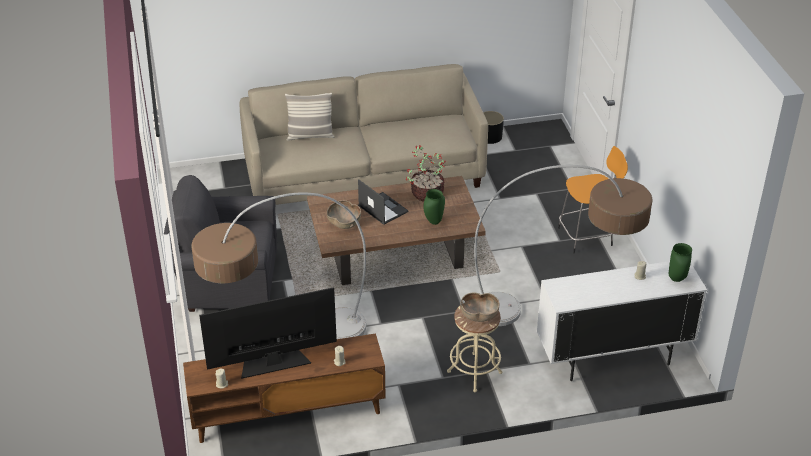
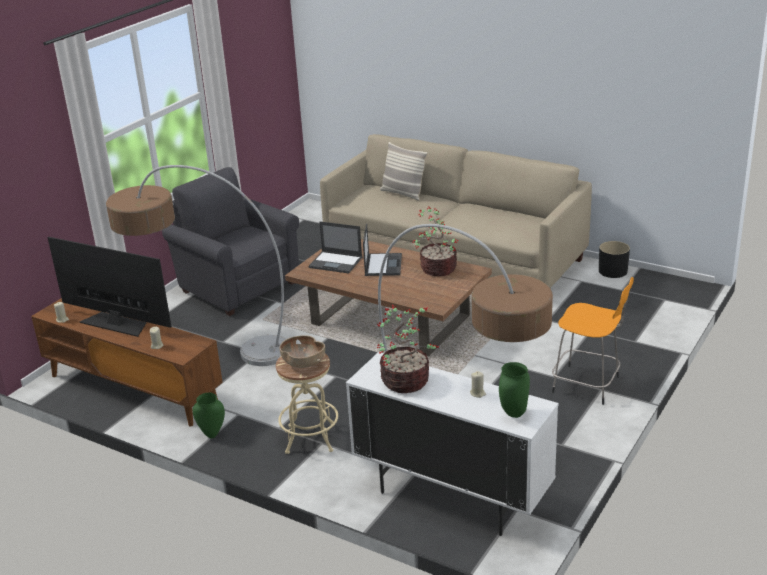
camera: 45 degrees right, 10 degrees down
brown bowl [327,200,361,229] -> laptop [308,222,362,273]
green vase [424,189,445,225] -> green vase moved to [193,393,225,438]
none -> potted plant [377,305,439,393]

